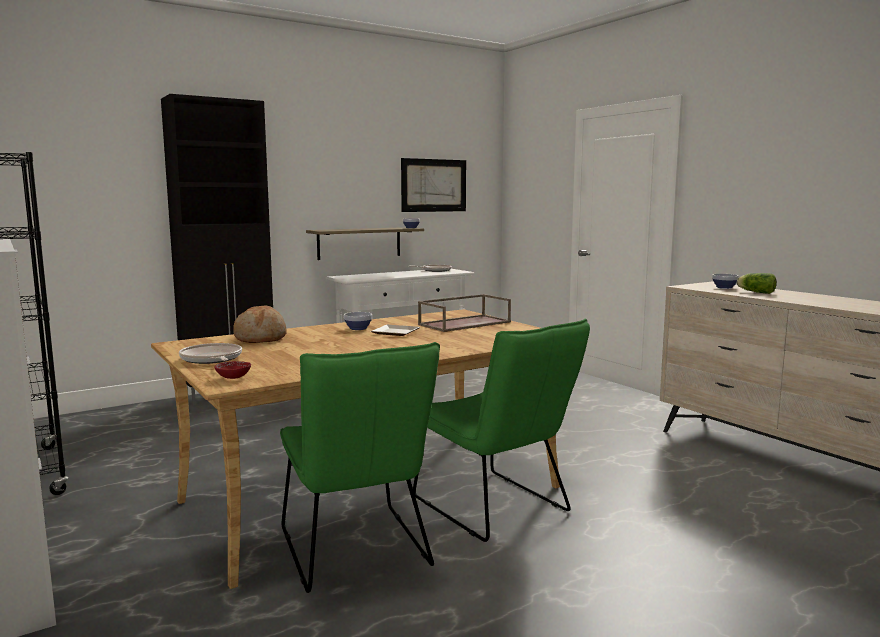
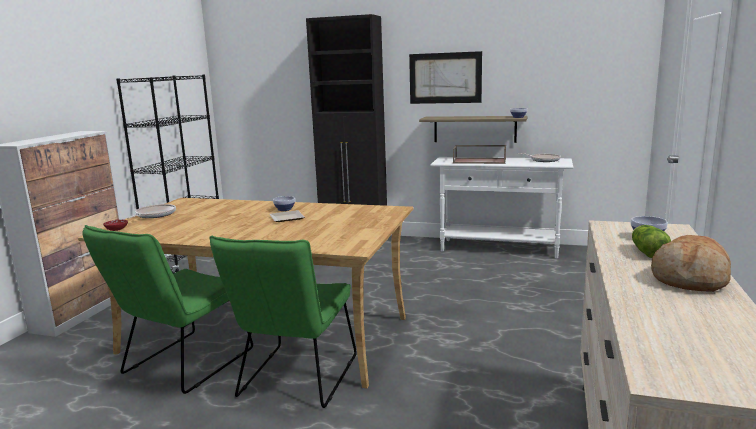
camera: 50 degrees right, 5 degrees up
bread [233,305,287,343] -> bread moved to [651,235,731,292]
picture [401,158,466,212] -> picture moved to [409,51,482,104]
brown tray [418,294,511,332] -> brown tray moved to [453,145,506,164]

